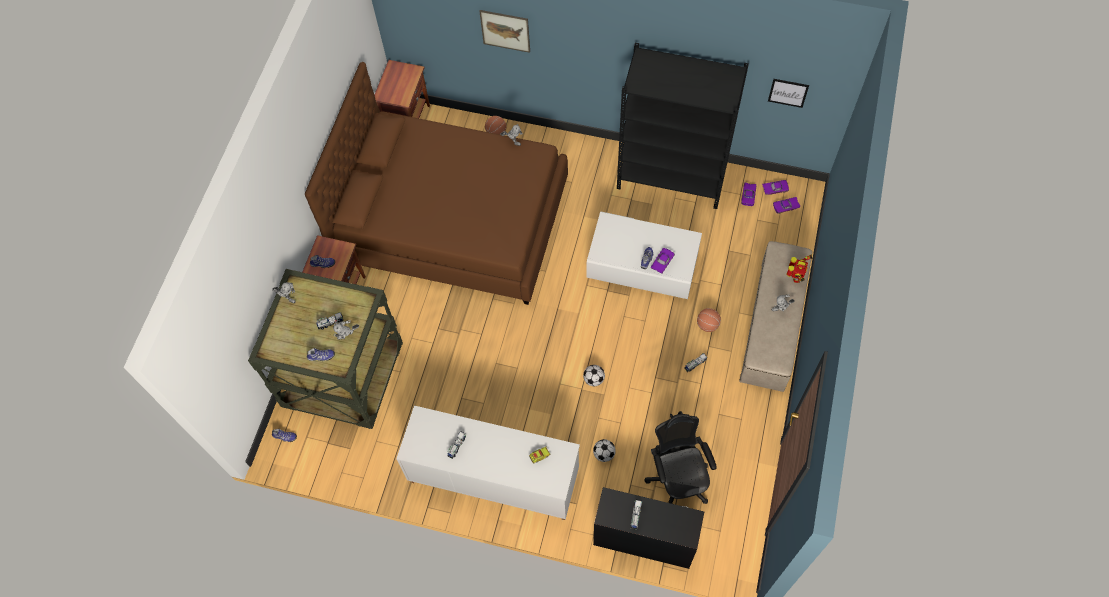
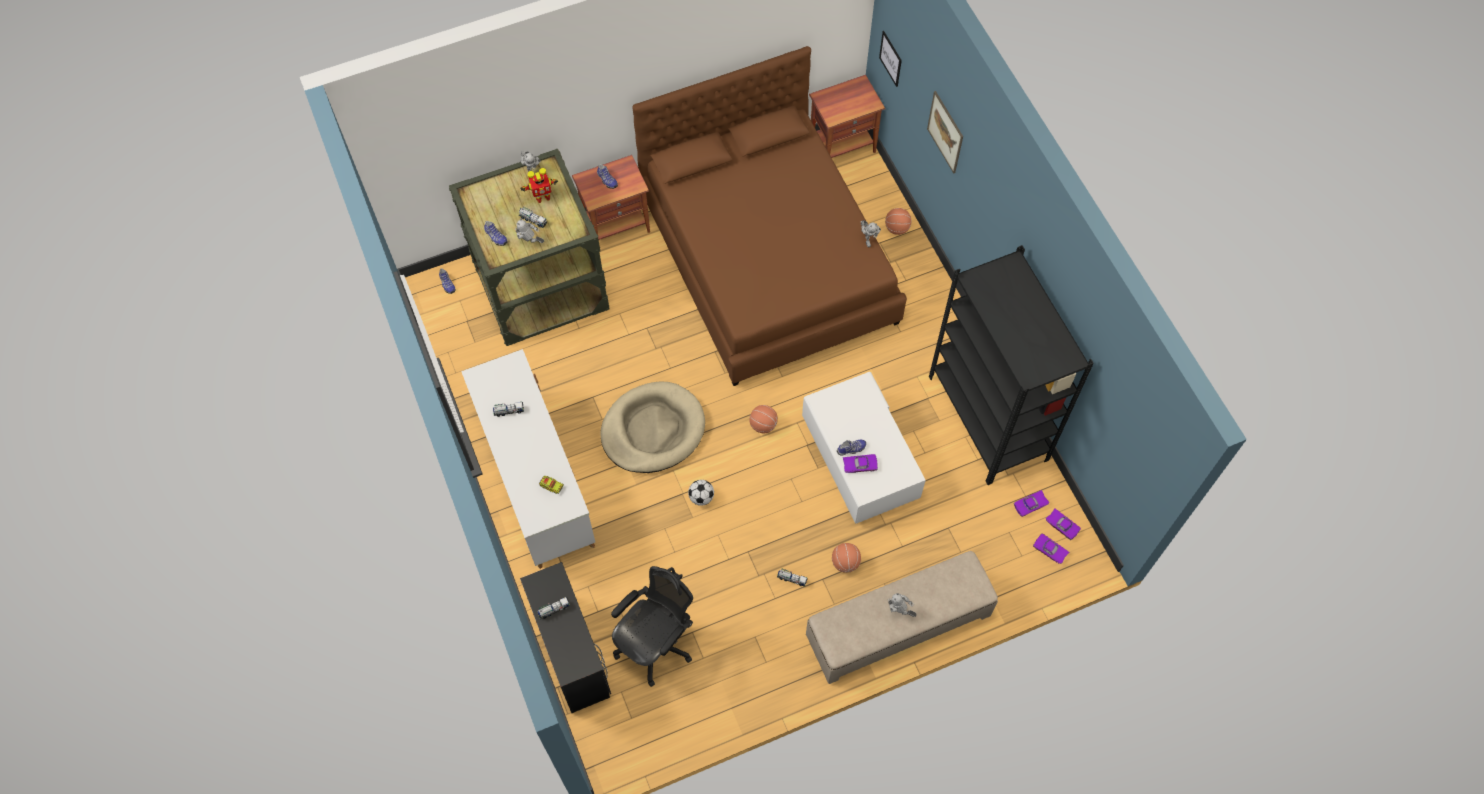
camera: 50 degrees right, 0 degrees up
football [593,439,616,462] -> none
picture [768,79,809,108] -> picture moved to [879,31,902,87]
toy robot [786,254,812,283] -> toy robot moved to [520,168,558,203]
none -> beige dog bed [600,381,705,473]
none -> basketball [749,405,778,433]

